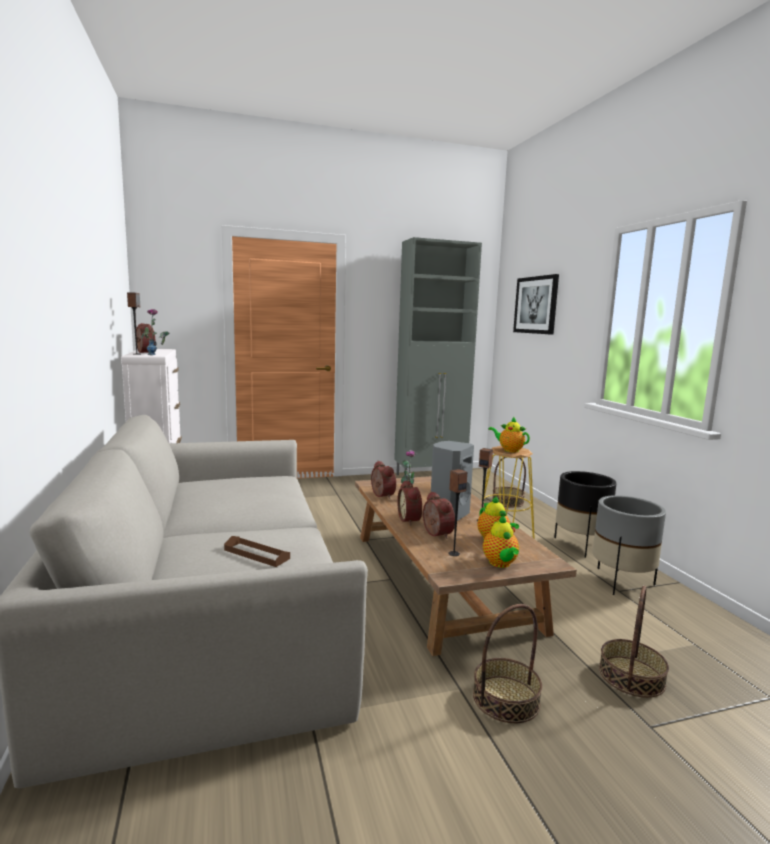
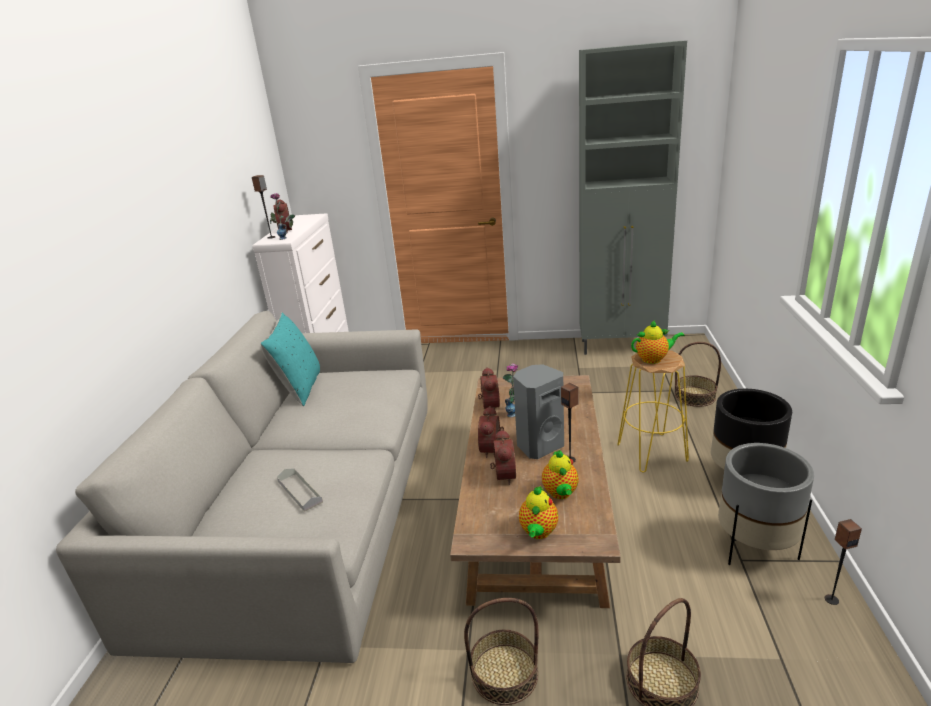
camera: 25 degrees right, 15 degrees up
brown tray [224,536,290,567] -> grey tray [277,468,323,512]
speaker [448,469,467,556] -> speaker moved to [825,519,862,605]
teapot [488,417,530,452] -> teapot turned 120 degrees clockwise [631,320,685,364]
picture [513,274,559,335] -> none
none -> turquoise pillow [260,313,320,406]

